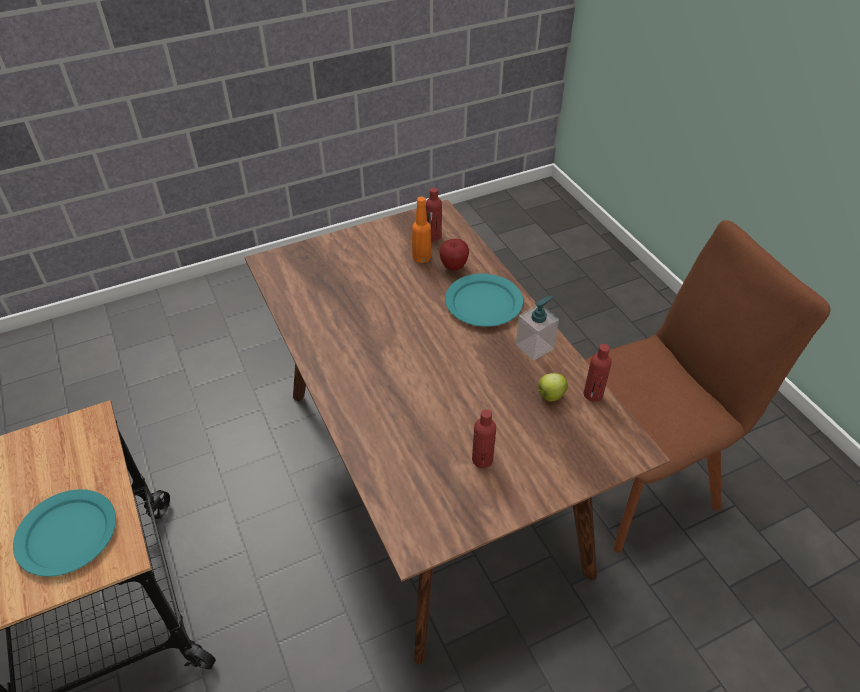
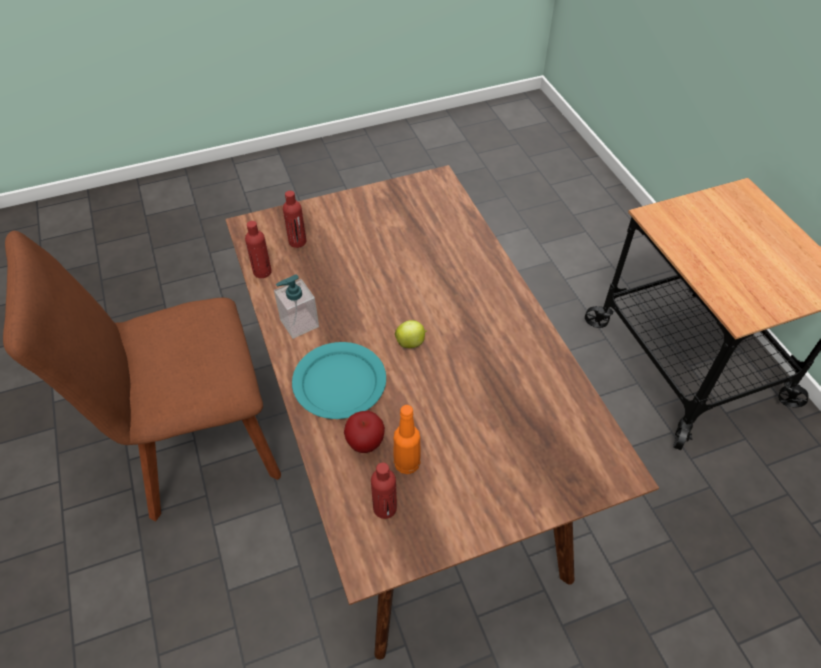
camera: 175 degrees left, 5 degrees up
turquoise plate [13,489,116,577] -> none
red bottle [472,409,496,468] -> red bottle moved to [283,191,306,248]
apple [537,373,568,401] -> apple moved to [395,320,427,348]

